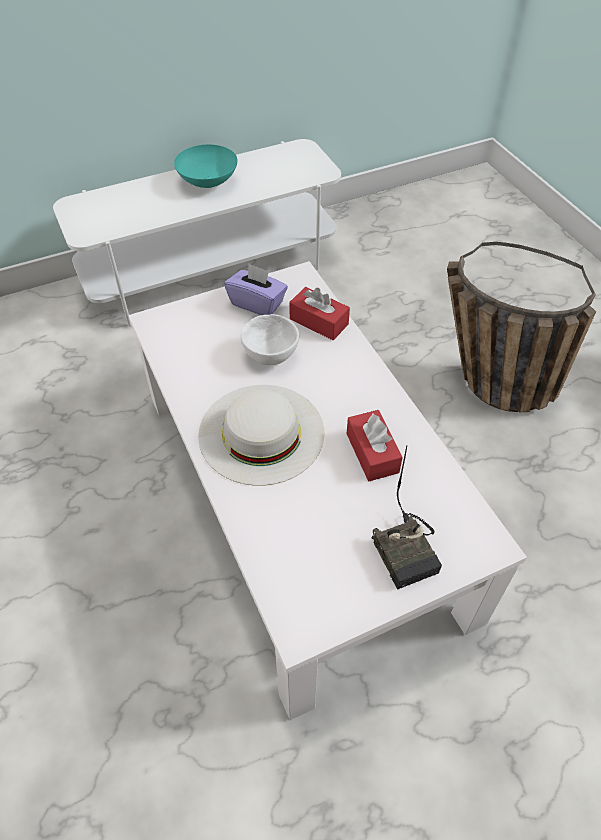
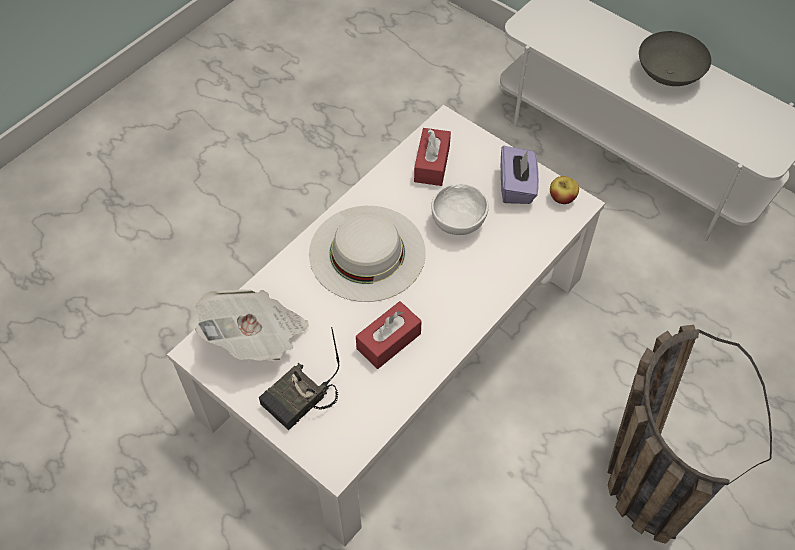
camera: 65 degrees right, 5 degrees up
turquoise bowl [174,144,238,188] -> grey bowl [639,31,711,86]
red tissue box [289,287,350,340] -> red tissue box moved to [414,128,451,186]
none -> newspaper [195,289,309,361]
none -> apple [550,176,579,204]

